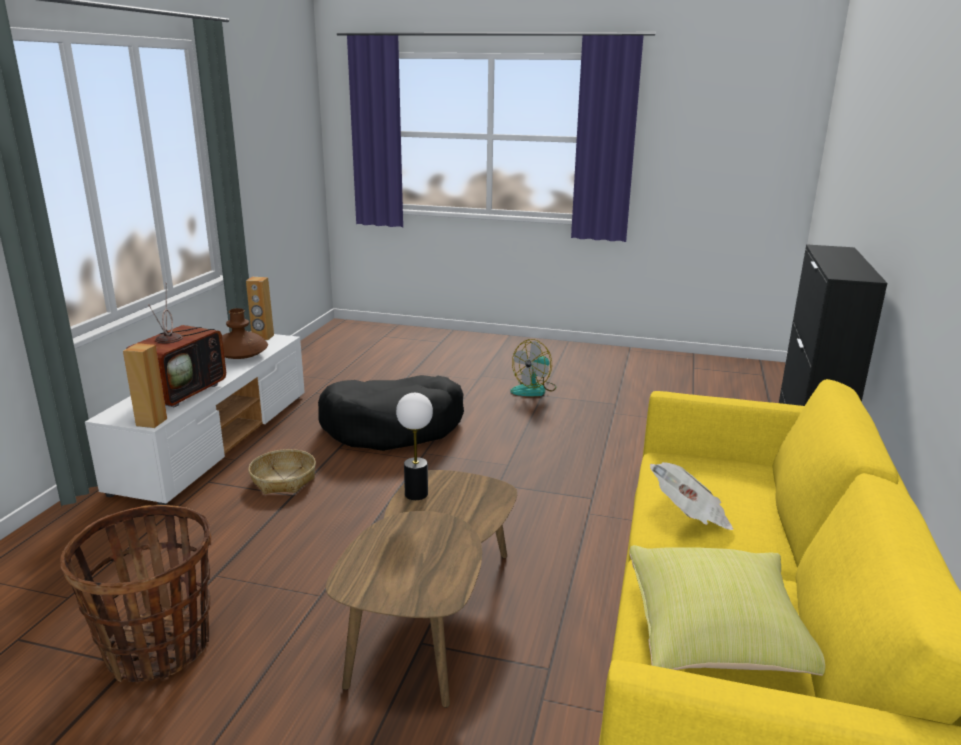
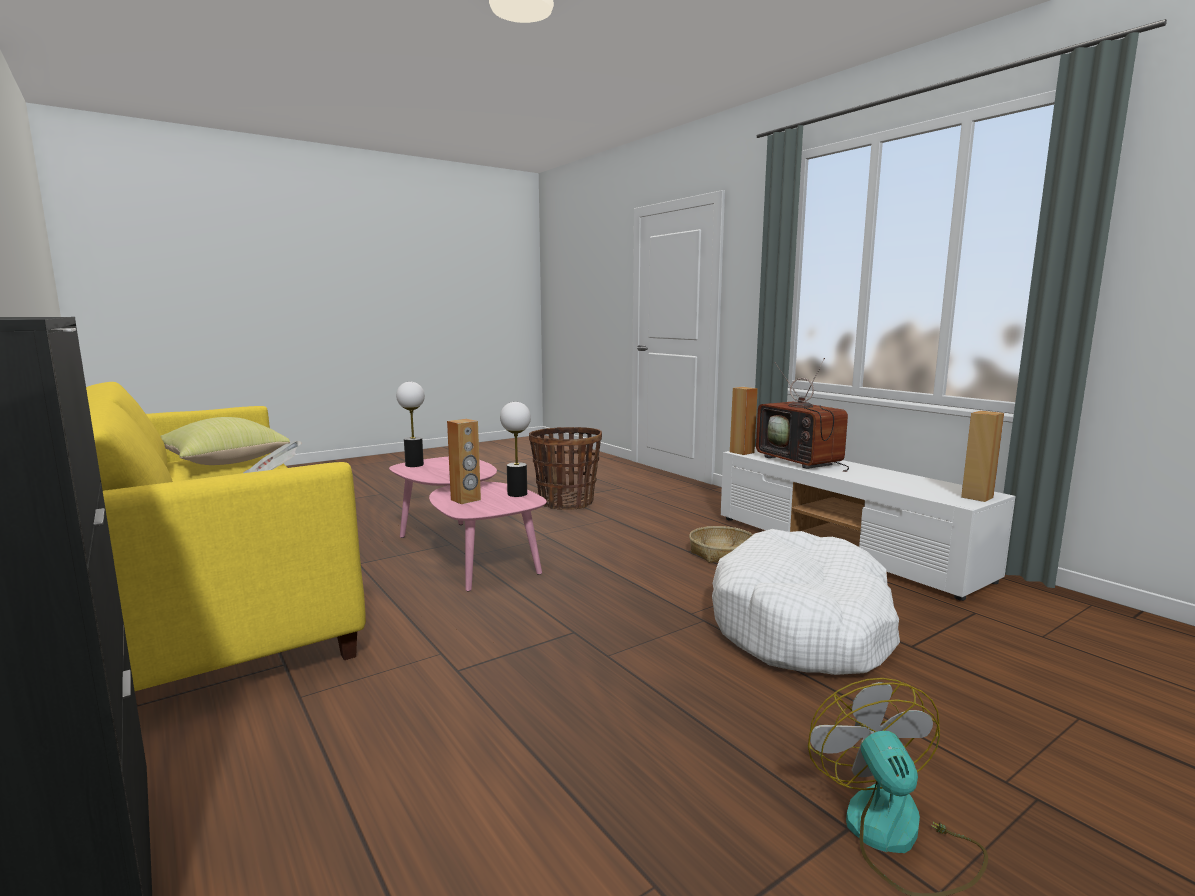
camera: 130 degrees right, 10 degrees down
brown vase [222,308,268,359] -> none
black dog bed [318,375,464,451] -> white dog bed [712,529,900,675]
brown coffee table [326,470,517,708] -> pink coffee table [389,457,547,591]
none -> table lamp [396,382,425,467]
none -> brown speaker [447,419,481,504]

